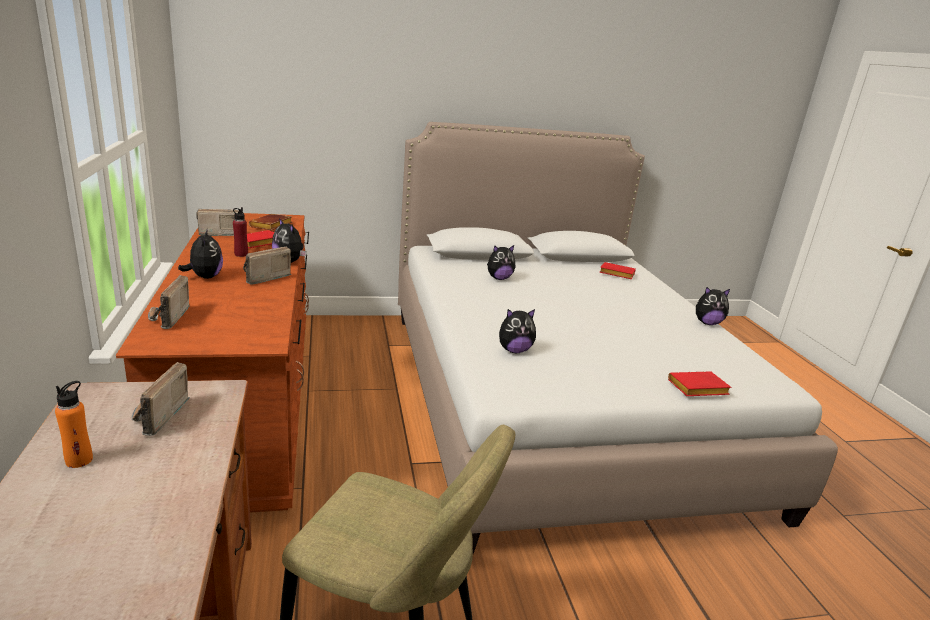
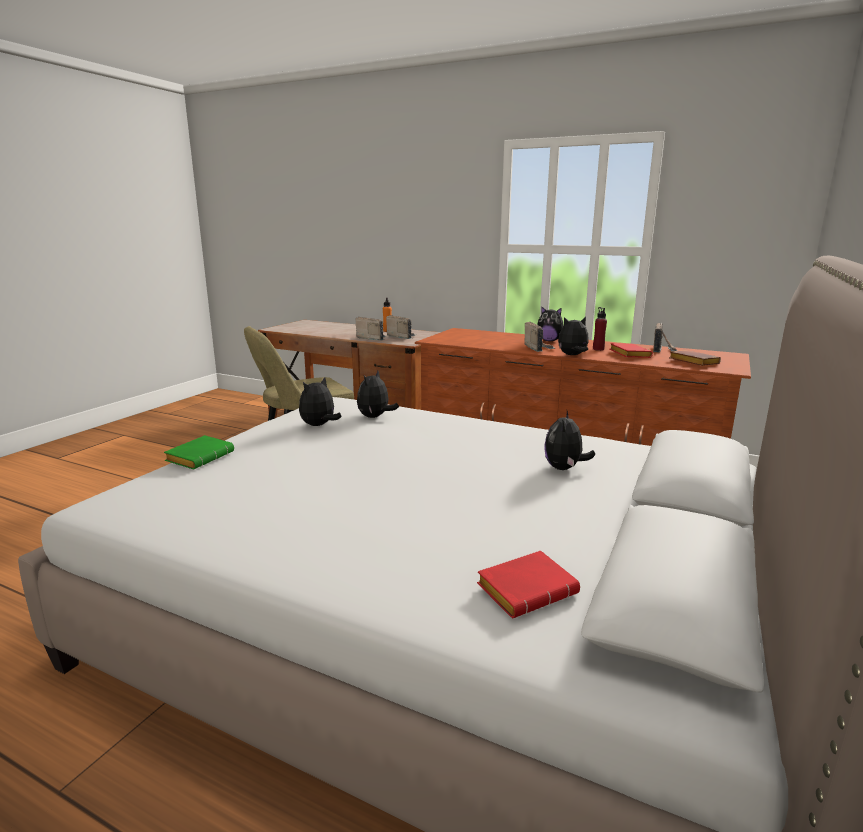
camera: 130 degrees right, 5 degrees down
radio [148,275,190,329] -> radio moved to [356,317,386,341]
red book [668,371,731,396] -> green book [164,435,234,469]
plush toy [696,287,730,325] -> plush toy moved to [299,377,341,426]

